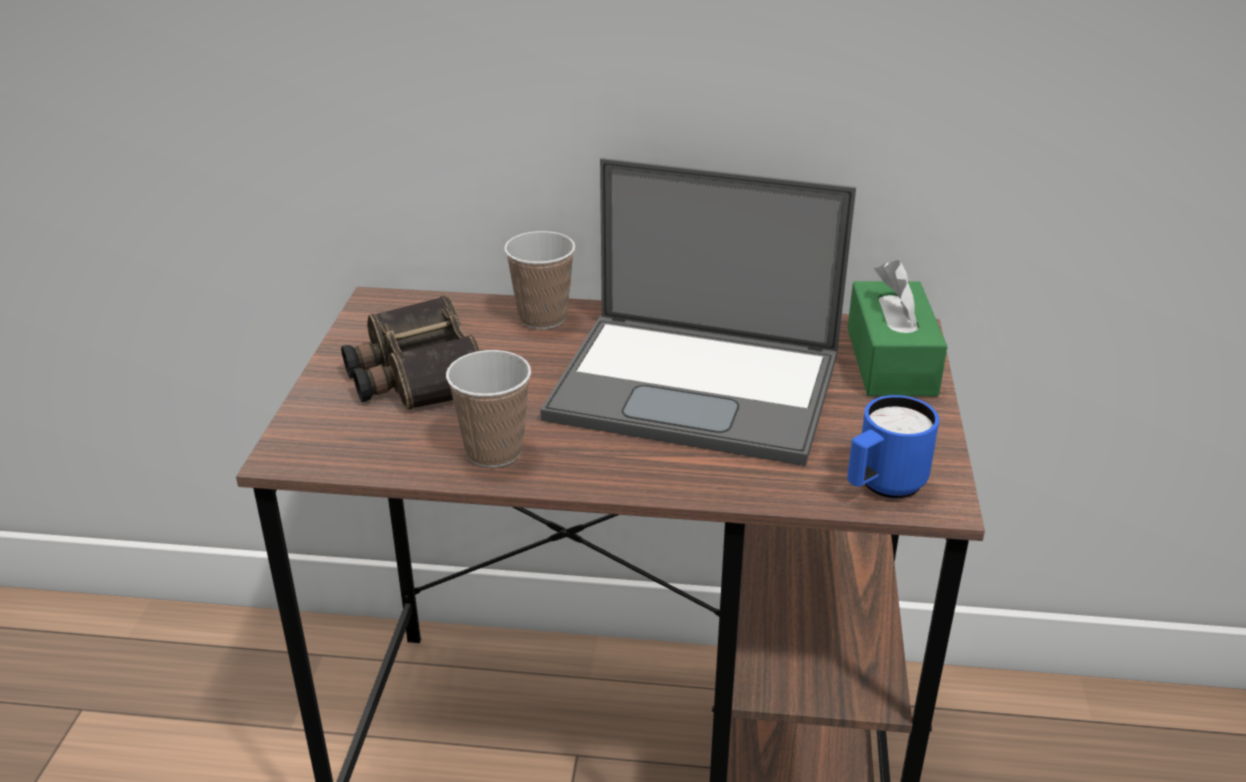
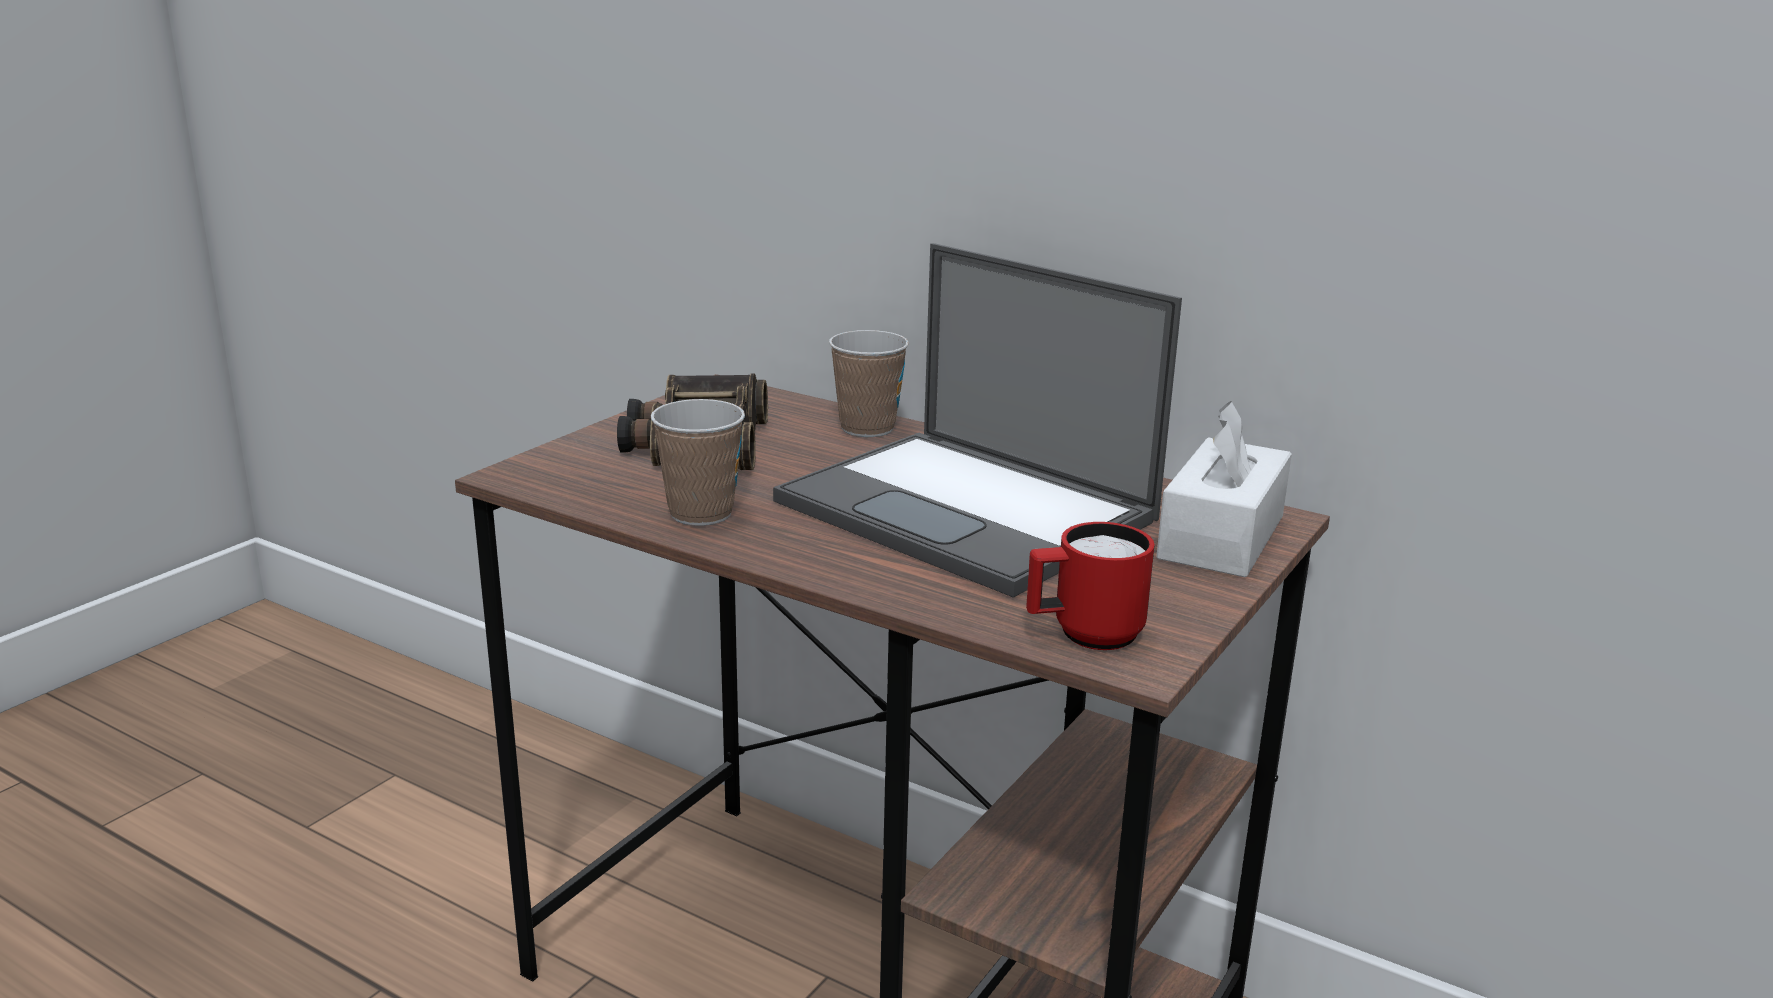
camera: 25 degrees right, 10 degrees down
green tissue box [847,260,947,396] -> white tissue box [1156,401,1292,577]
blue mug [847,395,939,499] -> red mug [1026,522,1155,650]

